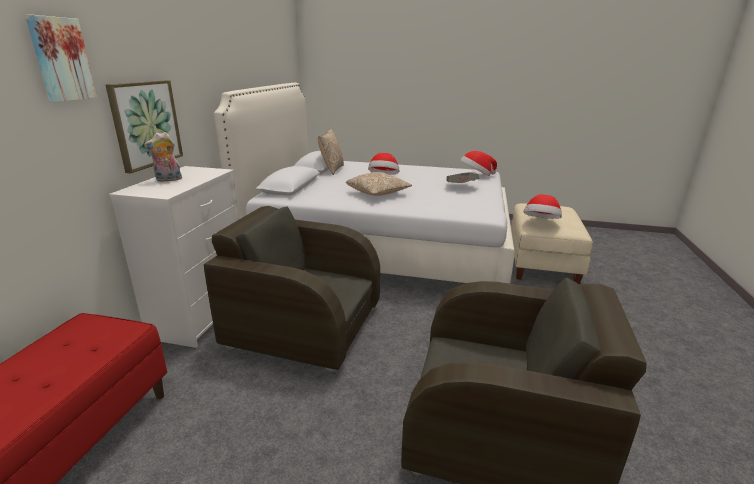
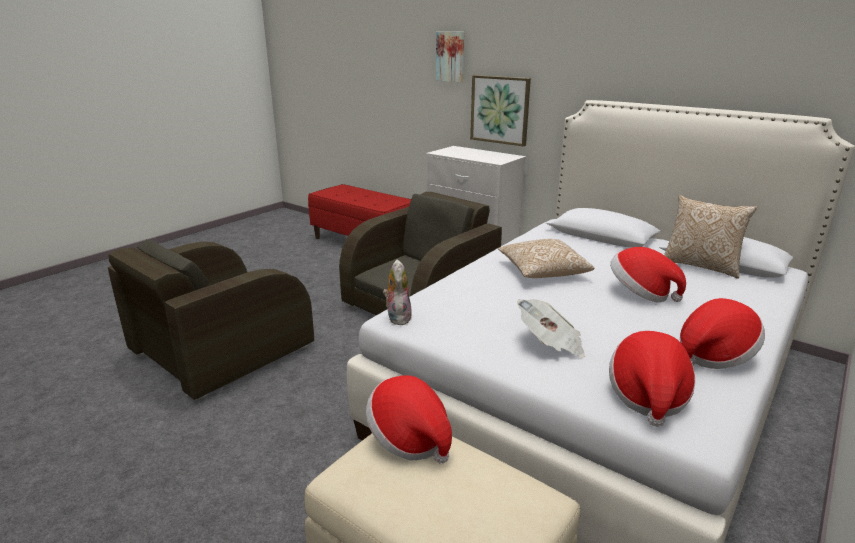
camera: 115 degrees right, 0 degrees up
plush toy [144,132,182,182] -> plush toy moved to [383,259,412,325]
none -> hat [680,298,765,369]

